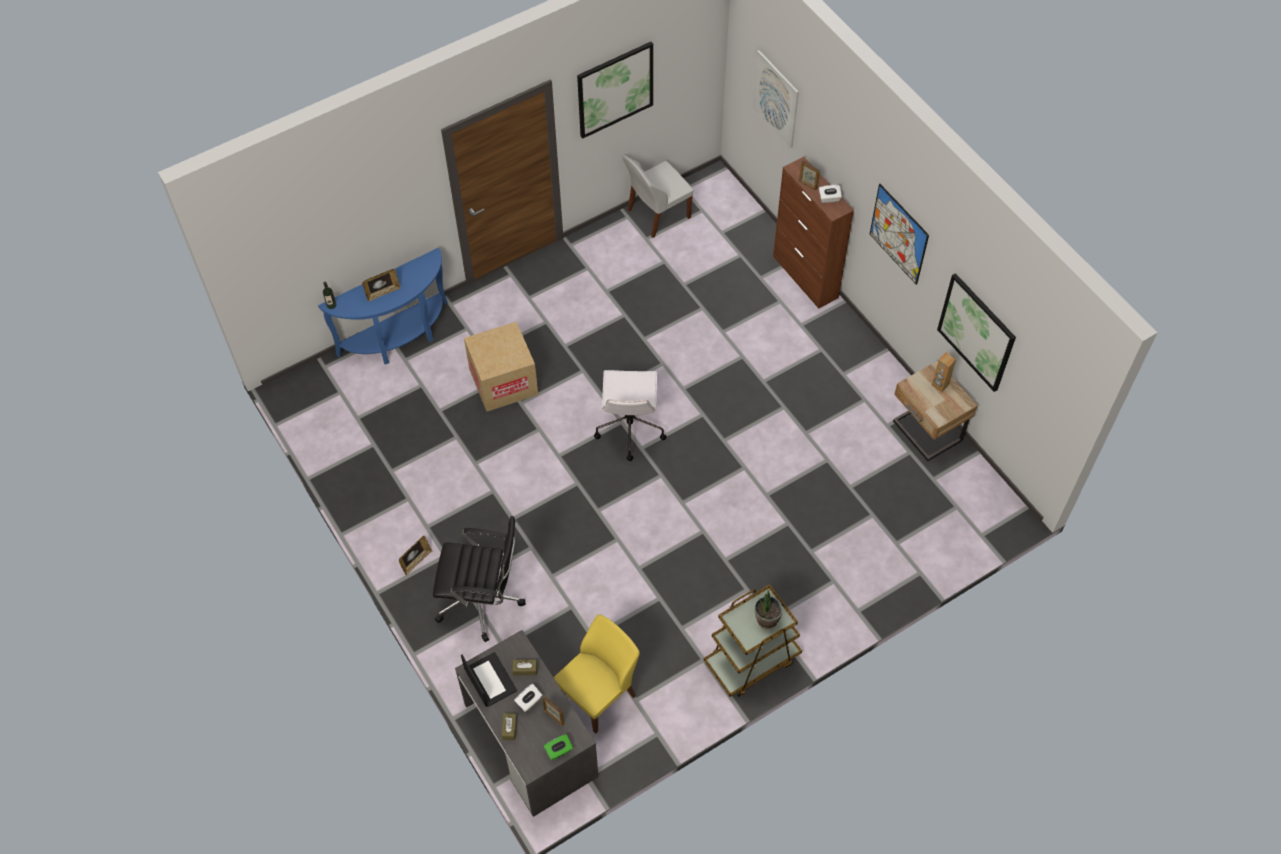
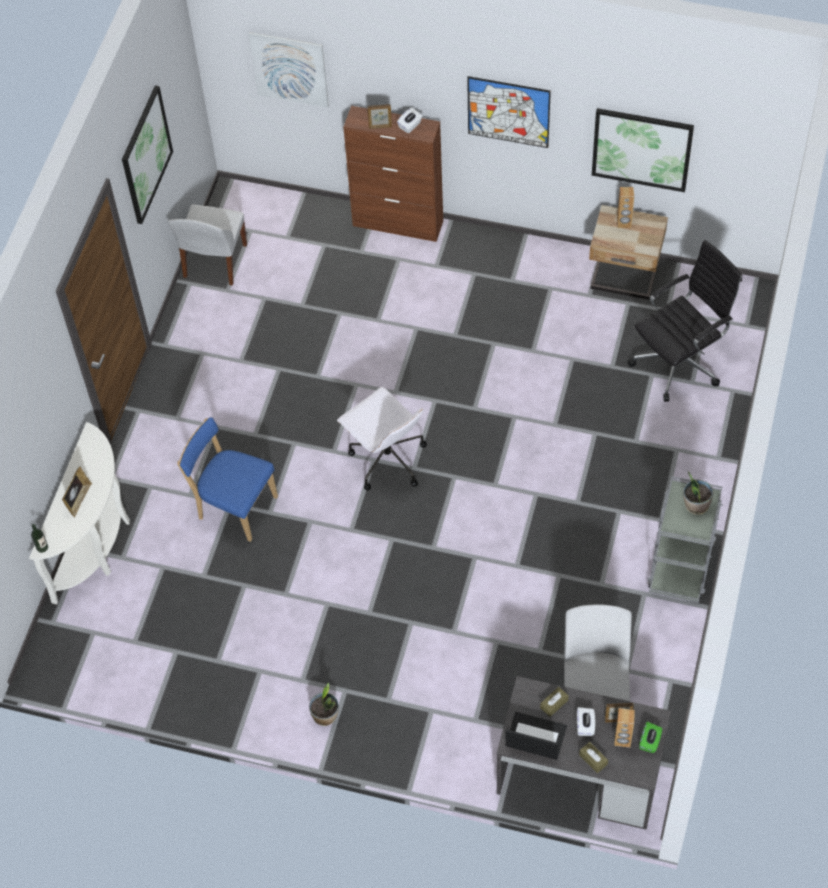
camera: 40 degrees left, 0 degrees up
blue console table [318,247,448,364] -> white console table [29,422,130,604]
picture frame [399,536,432,576] -> potted plant [309,683,339,726]
black office chair [433,516,526,642] -> black office chair moved to [628,240,742,402]
cardboard box [464,321,538,412] -> blue chair [177,417,278,542]
yellow chair [554,614,640,734] -> white chair [564,604,632,701]
brown cart [704,584,802,697] -> grey cart [647,476,723,603]
none -> brown speaker [614,708,635,748]

